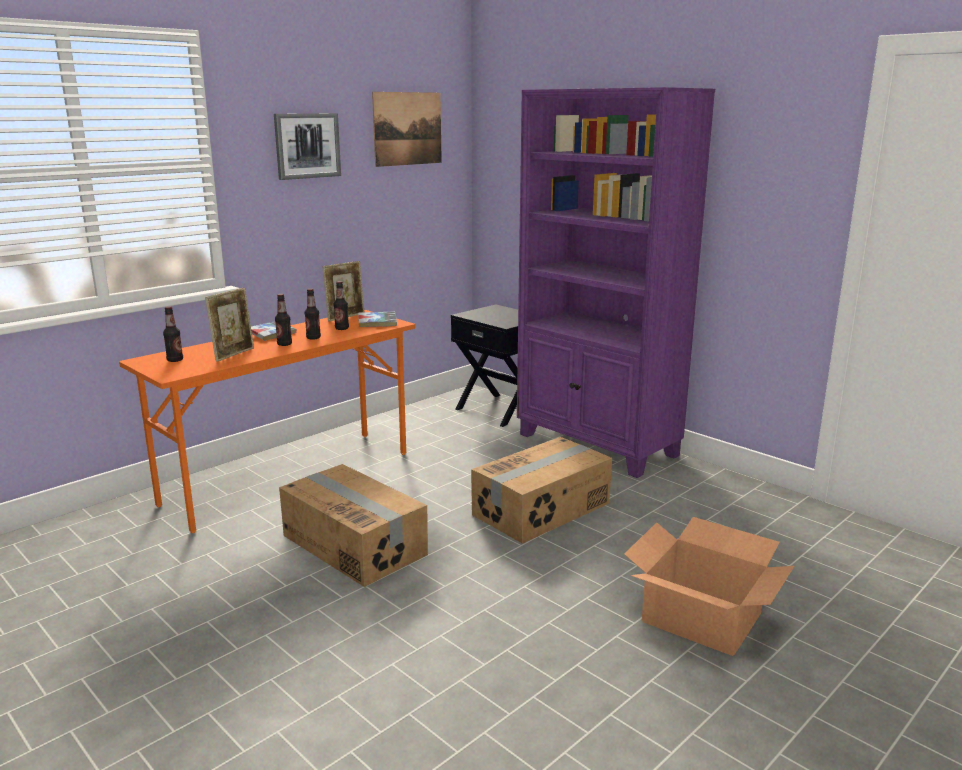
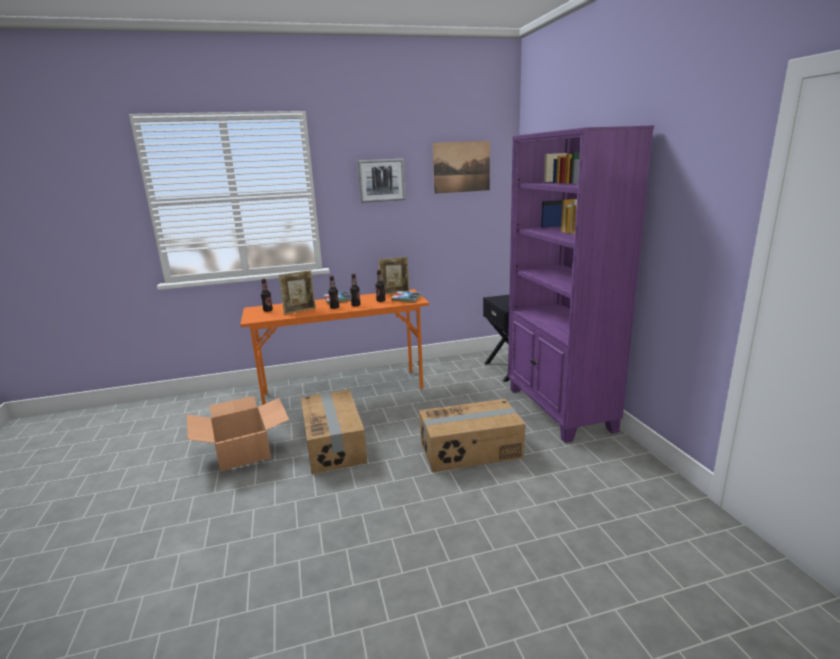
camera: 30 degrees right, 0 degrees up
cardboard box [624,517,794,656] -> cardboard box moved to [187,396,289,472]

